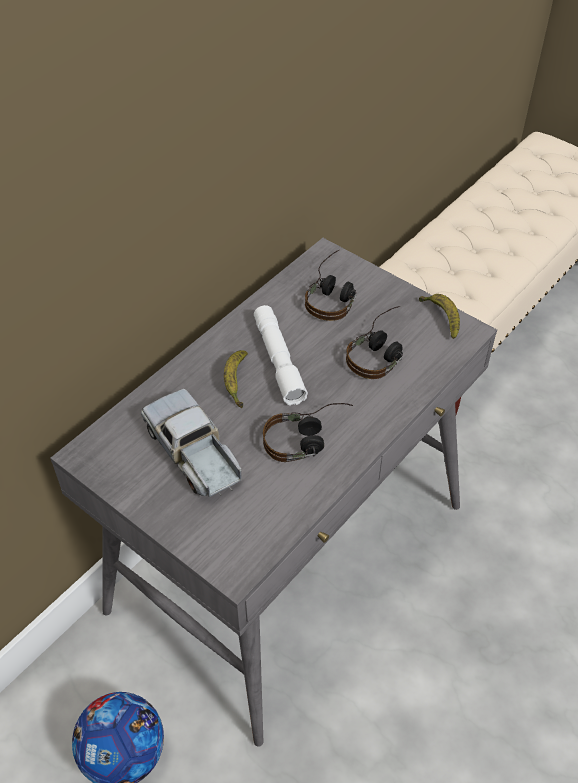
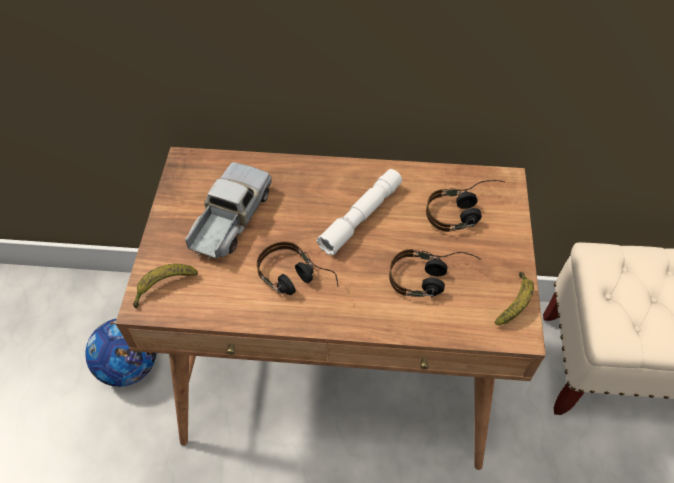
camera: 55 degrees right, 5 degrees up
grey desk [50,238,497,747] -> brown desk [115,147,546,470]
banana [224,350,248,408] -> banana moved to [133,264,198,308]

